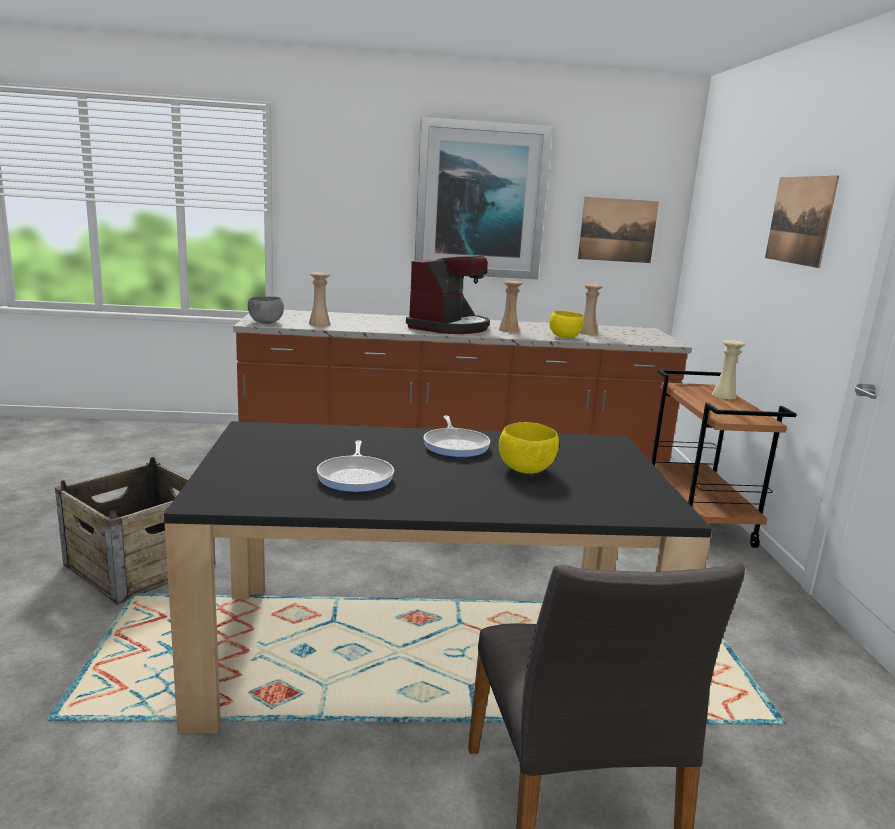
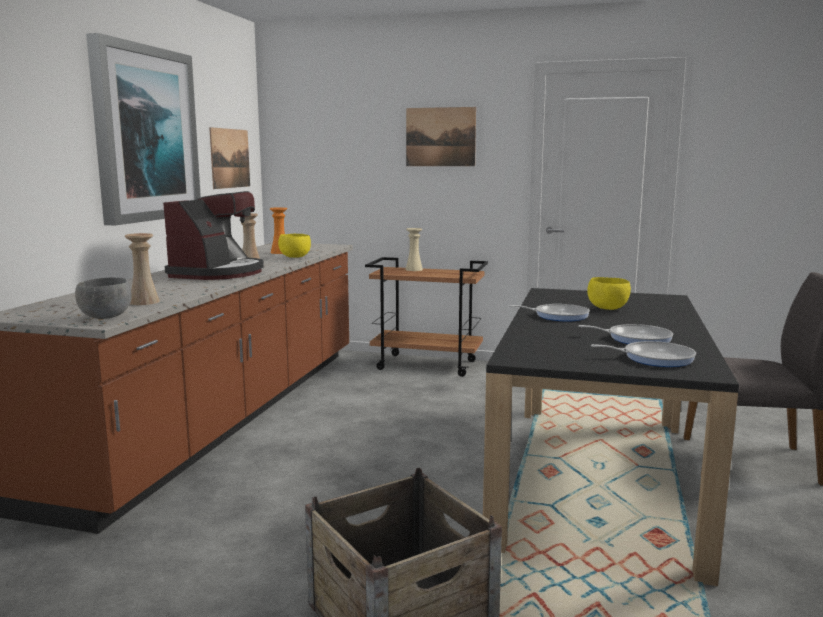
camera: 70 degrees left, 5 degrees down
coffee machine [406,255,490,334] -> coffee machine turned 60 degrees clockwise [163,191,264,280]
beige vase [580,284,602,335] -> orange vase [270,207,287,254]
none -> frying pan [591,341,696,367]

